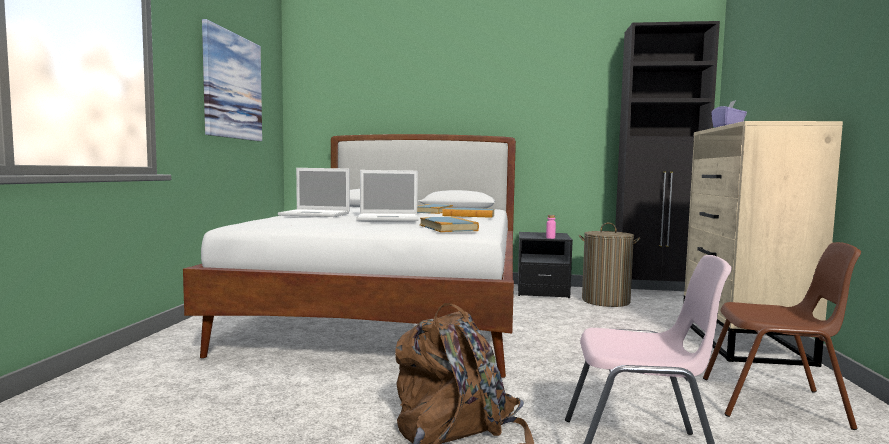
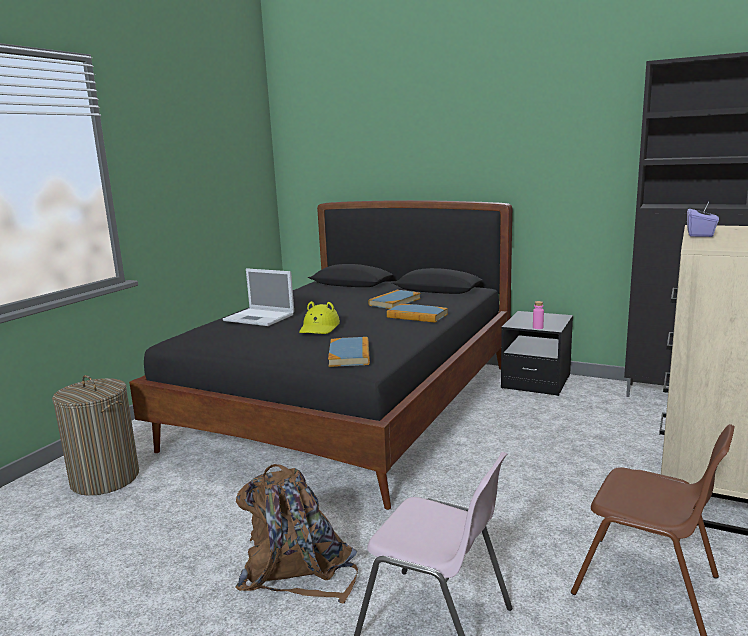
camera: 20 degrees right, 10 degrees up
white bed [183,134,516,378] -> black bed [129,200,512,510]
picture [202,19,262,141] -> none
laptop [356,170,419,221] -> yellow hat [299,301,340,334]
laundry basket [579,222,640,307] -> laundry basket moved to [52,375,139,496]

